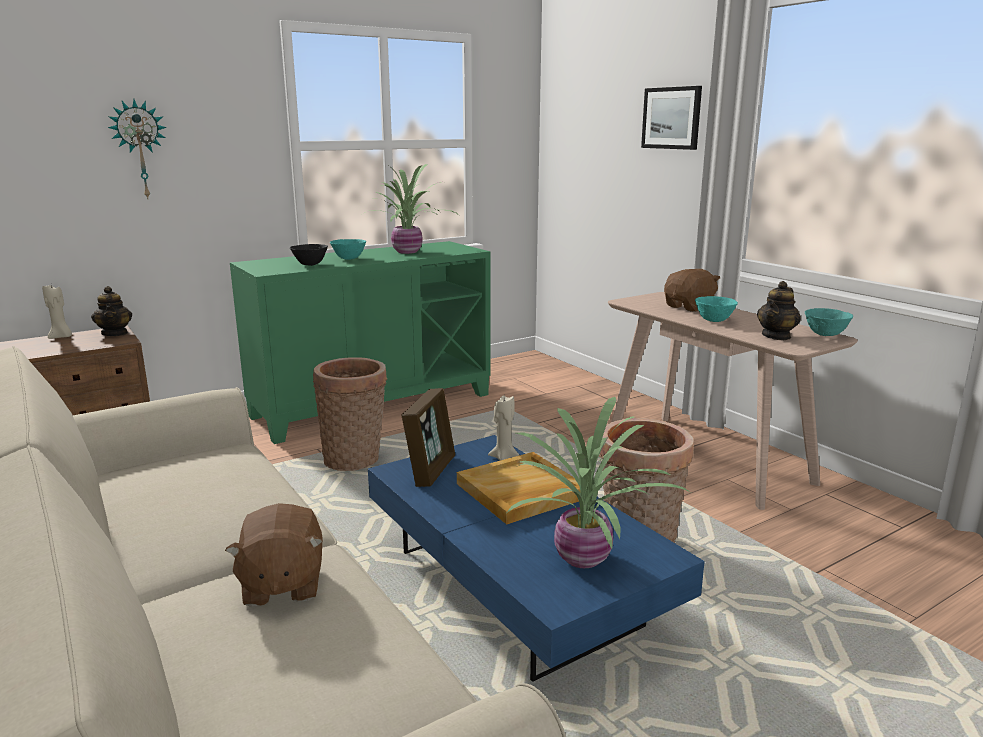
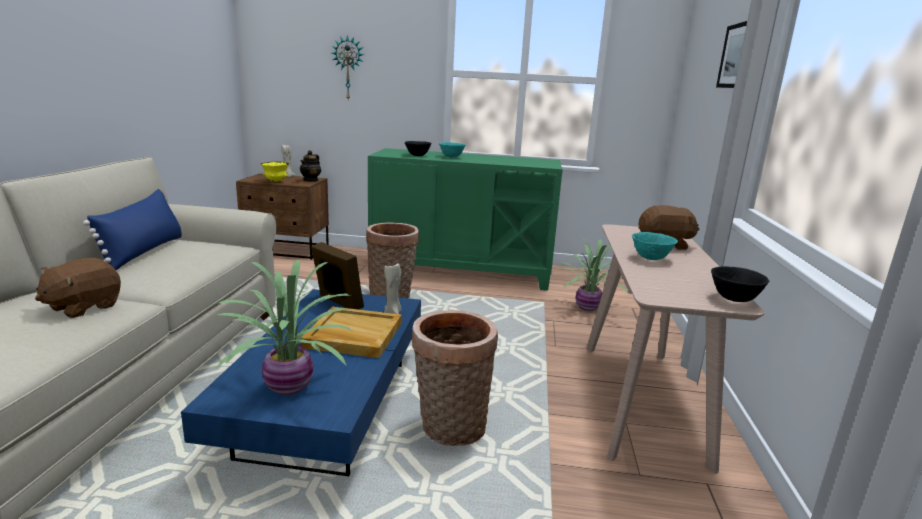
camera: 40 degrees right, 0 degrees up
potted plant [364,164,459,254] -> potted plant moved to [561,238,630,311]
picture frame [401,388,455,487] -> picture frame turned 105 degrees counterclockwise [311,242,364,310]
teapot [757,281,801,340] -> none
turquoise bowl [805,308,853,336] -> black bowl [711,266,769,302]
none -> blue pillow [83,189,182,270]
none -> yellow bowl [260,162,289,182]

